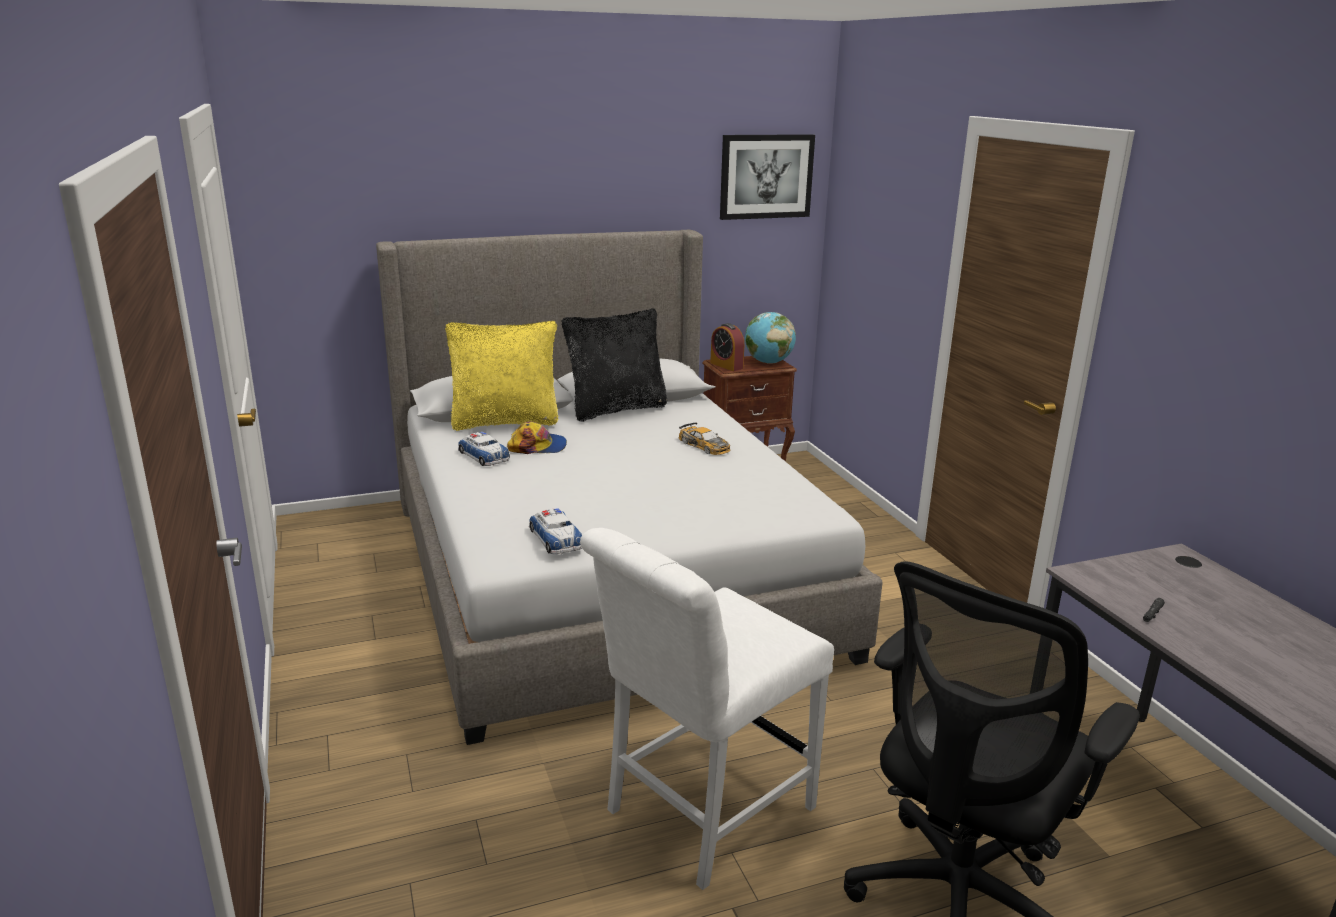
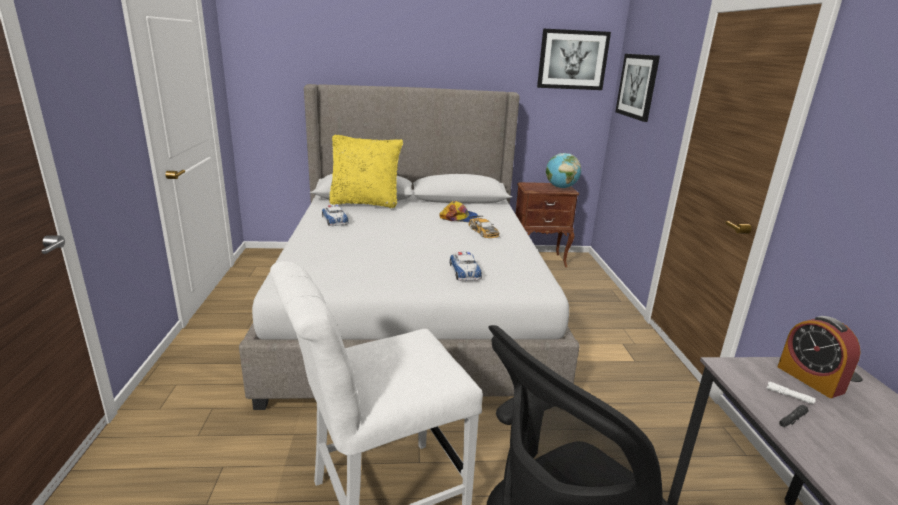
camera: 15 degrees right, 0 degrees up
cap [507,421,567,454] -> cap moved to [439,201,478,222]
toy car [529,509,582,554] -> toy car moved to [449,252,482,281]
black pillow [561,309,667,422] -> none
alarm clock [710,323,744,371] -> alarm clock moved to [777,316,861,398]
none -> picture [615,54,660,122]
none -> white flashlight [766,381,816,404]

